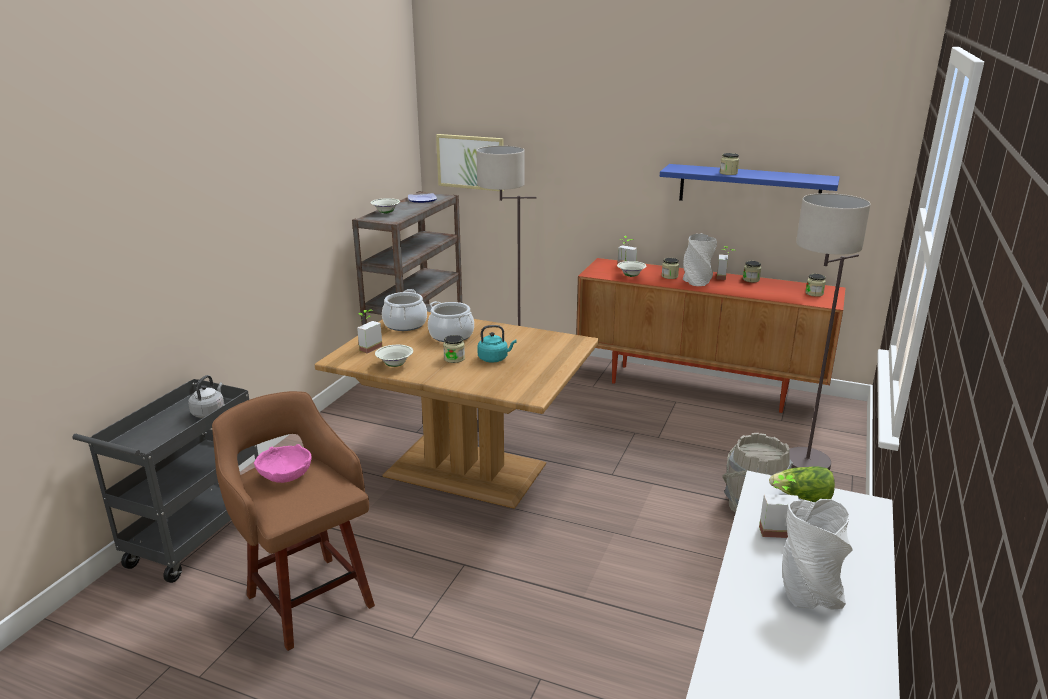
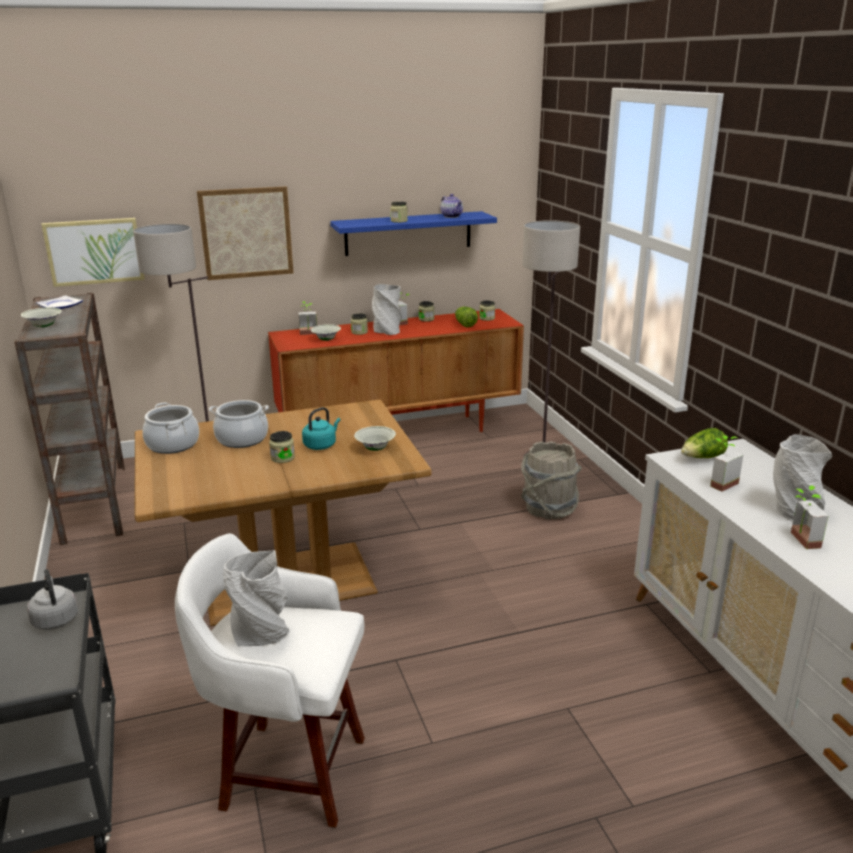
camera: 40 degrees left, 0 degrees up
brown stool [212,391,375,651] -> white stool [175,533,365,828]
pink bowl [254,444,312,483] -> grey vase [223,550,290,646]
potted plant [357,310,382,354] -> potted plant moved to [791,486,828,549]
white bowl [375,345,413,367] -> white bowl moved to [354,426,396,451]
none -> picture [197,186,294,280]
none -> teapot [440,194,463,218]
none -> lettuce [455,307,478,328]

